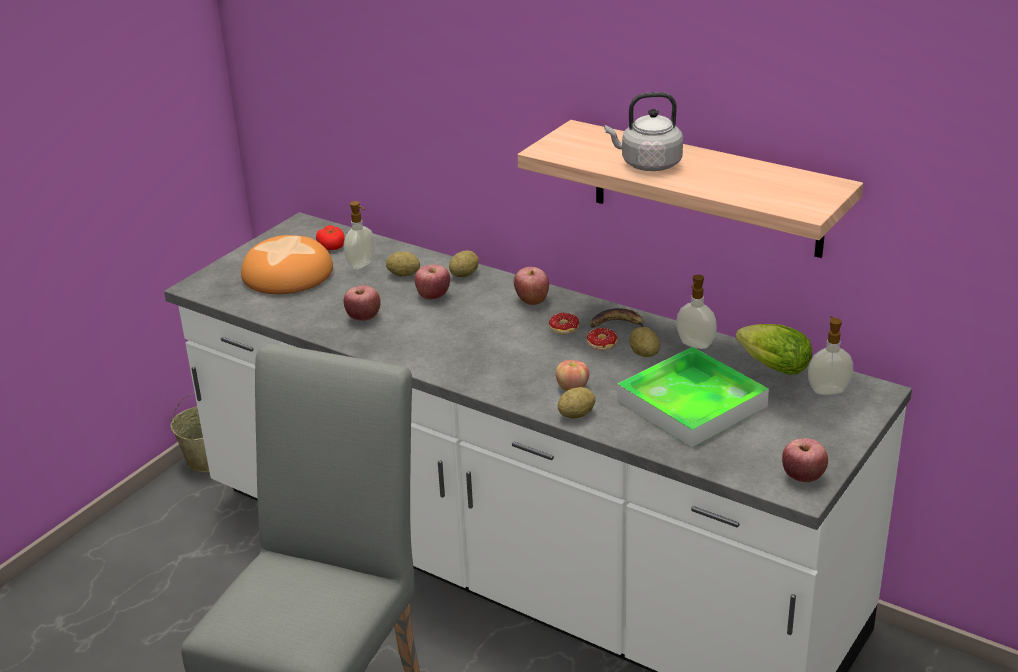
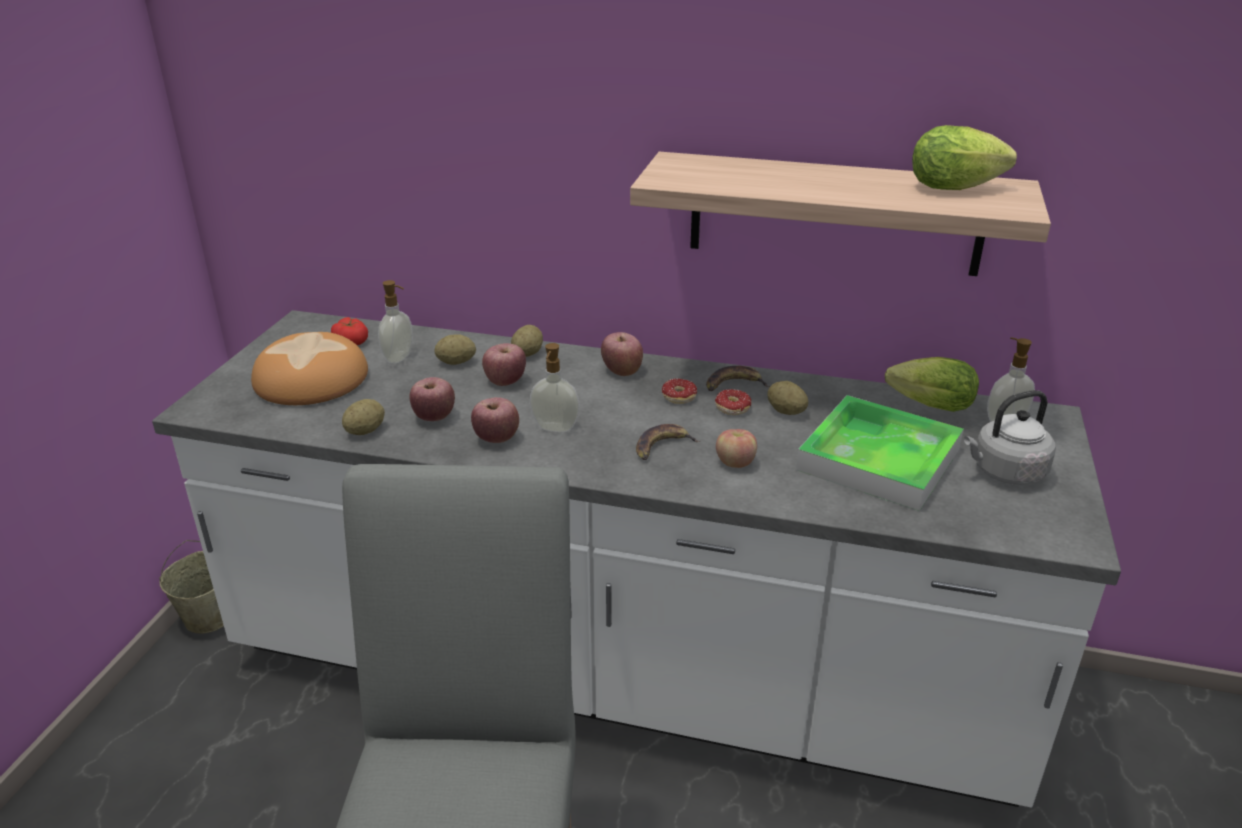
camera: 20 degrees left, 0 degrees up
potato [558,387,596,418] -> potato moved to [342,399,385,435]
grey kettle [604,92,683,171] -> grey kettle moved to [964,390,1056,485]
soap dispenser [676,275,717,349] -> soap dispenser moved to [530,343,580,432]
apple [782,438,828,482] -> apple moved to [471,397,519,443]
none -> banana [636,424,700,460]
none -> lettuce [912,125,1017,190]

